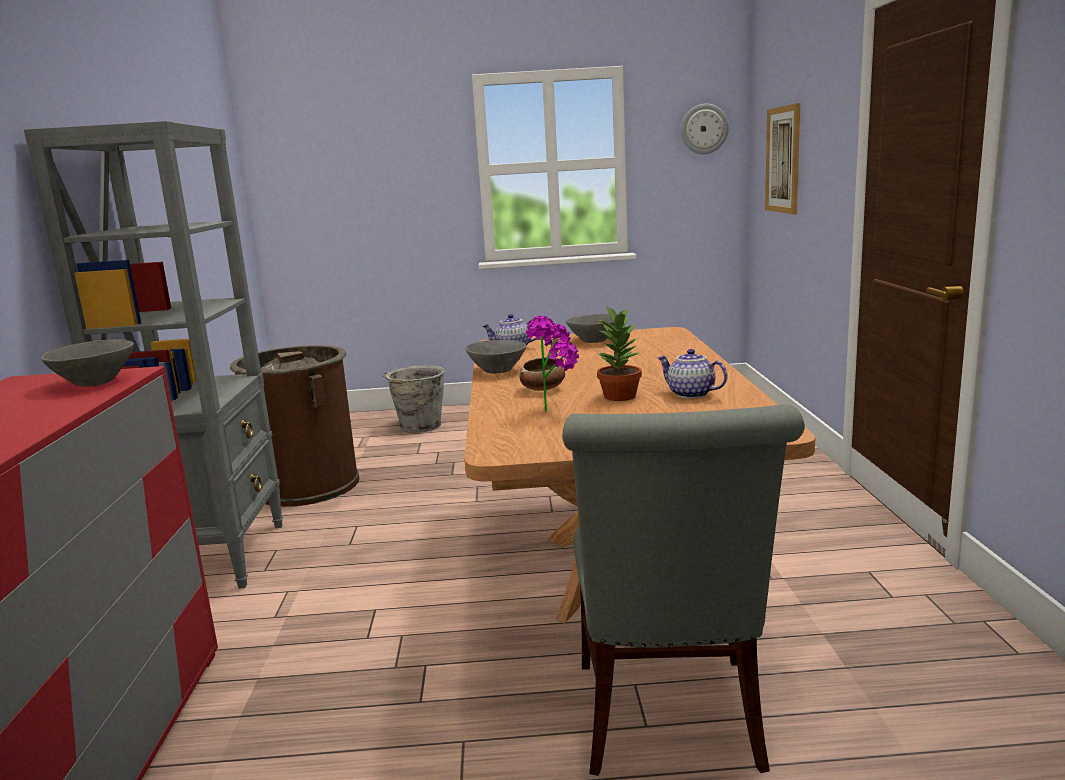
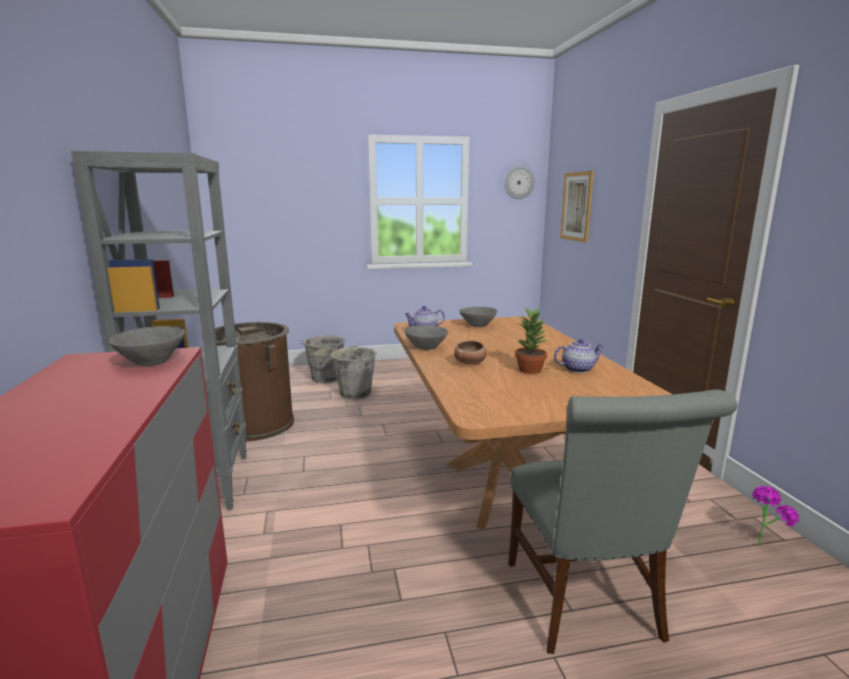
camera: 10 degrees left, 0 degrees up
potted plant [526,316,579,411] -> potted plant moved to [752,486,799,547]
teapot [657,349,728,399] -> teapot turned 135 degrees clockwise [554,339,605,373]
none -> grey bucket [326,346,376,400]

